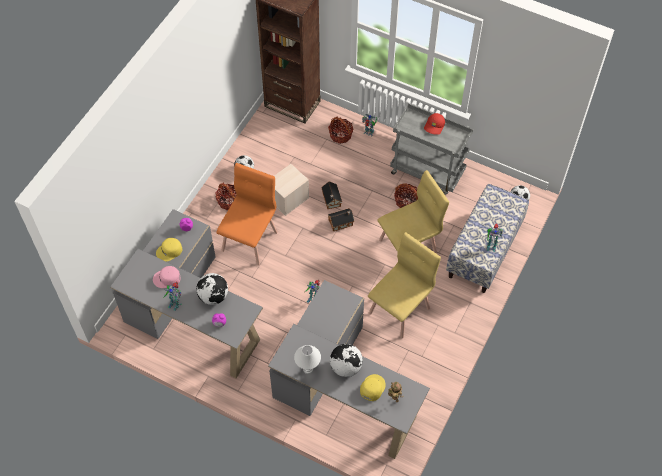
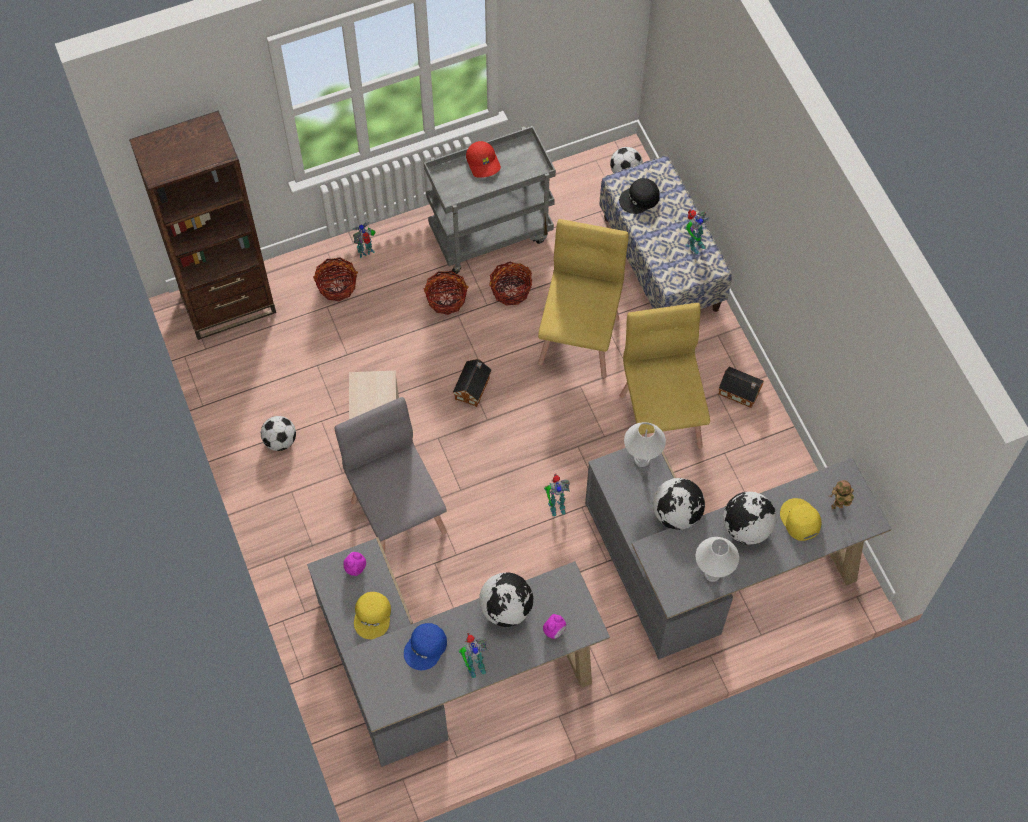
camera: 50 degrees left, 5 degrees up
pink cap [153,266,180,288] -> blue cap [404,623,447,670]
basket [215,182,236,210] -> basket moved to [423,271,468,315]
orange chair [216,163,278,266] -> grey chair [335,397,447,552]
toy house [321,182,342,209] -> toy house moved to [719,367,764,408]
none -> black cap [619,178,660,214]
none -> white table lamp [624,422,666,467]
none -> globe [653,478,705,530]

